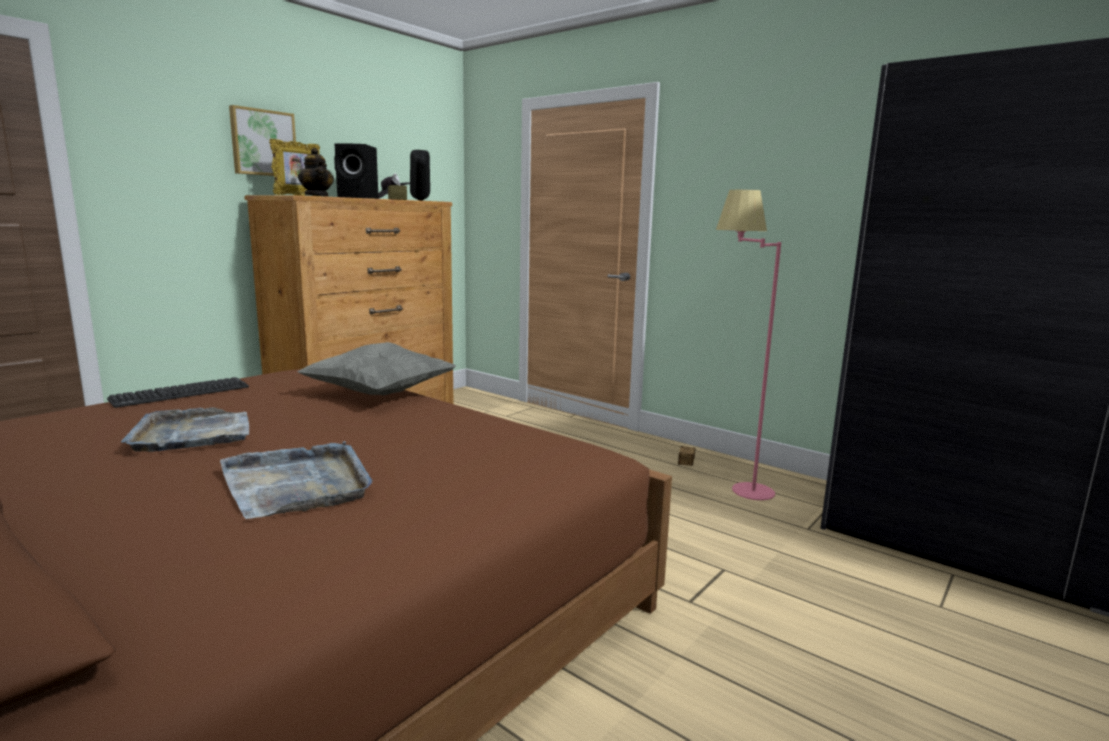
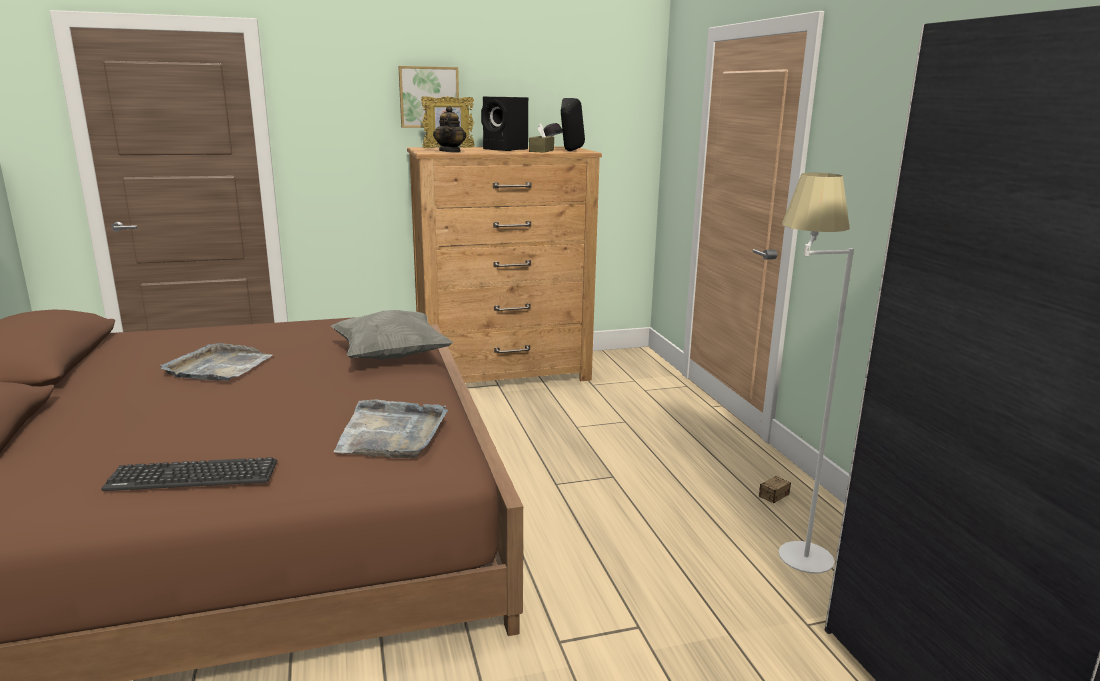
camera: 35 degrees right, 5 degrees up
keyboard [107,377,249,408] -> keyboard moved to [102,457,277,491]
grey tray [220,441,373,519] -> grey tray moved to [334,399,448,458]
pink floor lamp [716,190,781,500] -> white floor lamp [778,173,854,573]

